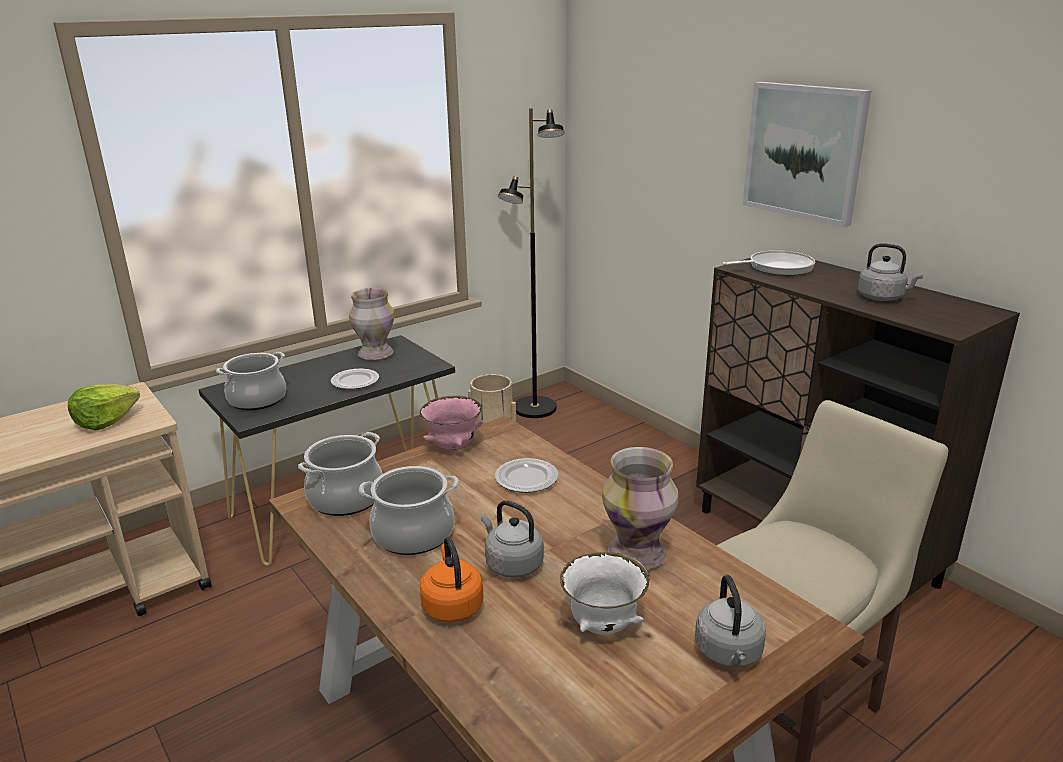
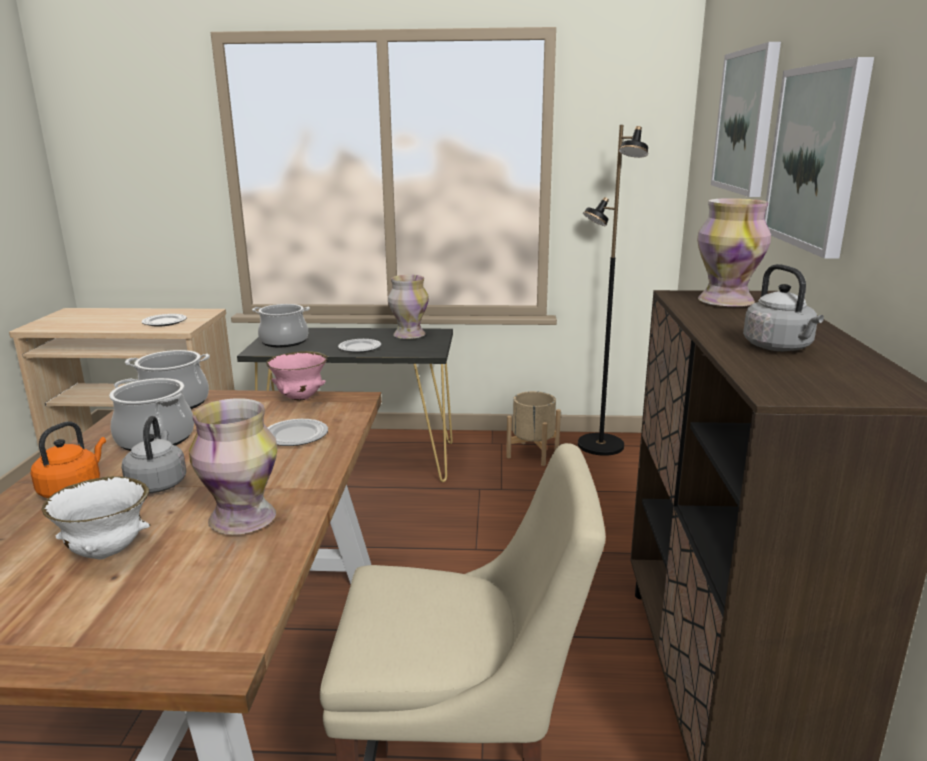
camera: 40 degrees right, 5 degrees down
lettuce [68,384,140,430] -> plate [141,314,187,326]
grey kettle [695,575,766,668] -> none
frying pan [723,251,815,276] -> vase [697,198,771,307]
none -> picture [711,42,781,197]

